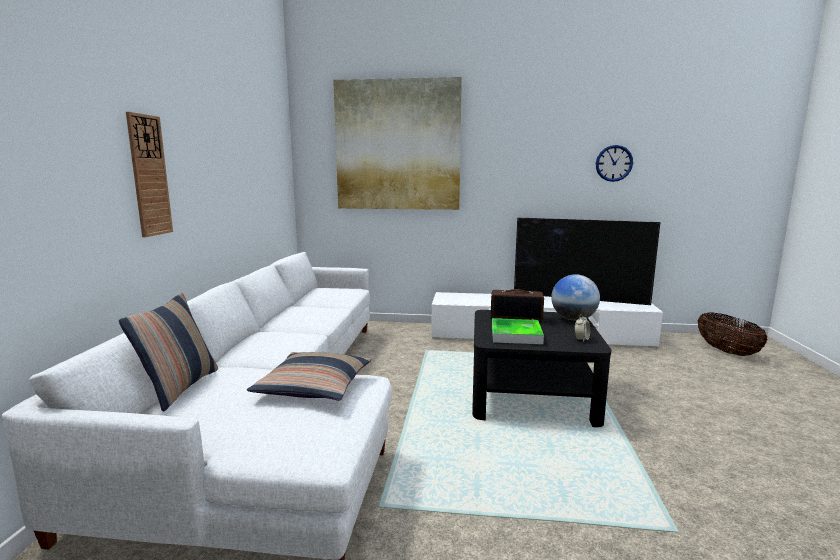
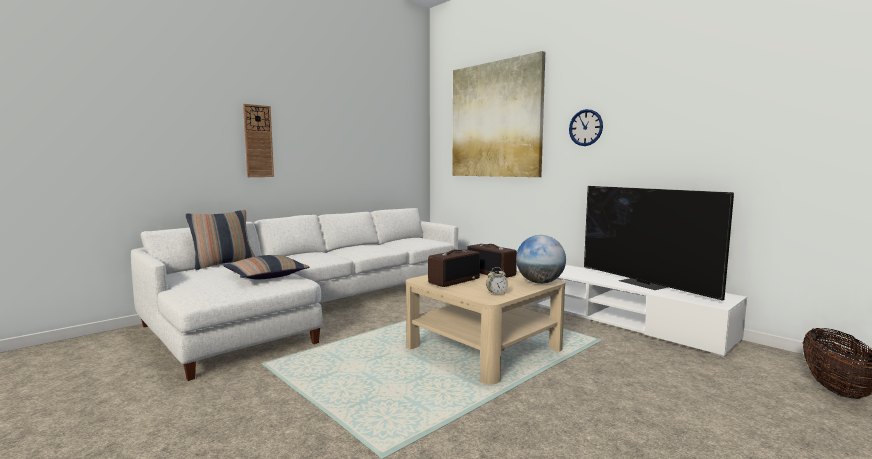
camera: 40 degrees right, 5 degrees down
black coffee table [472,310,612,427] -> beige coffee table [406,271,565,385]
tray [492,318,544,345] -> radio [428,249,480,287]
wall clock [596,145,633,182] -> wall clock moved to [569,109,603,146]

